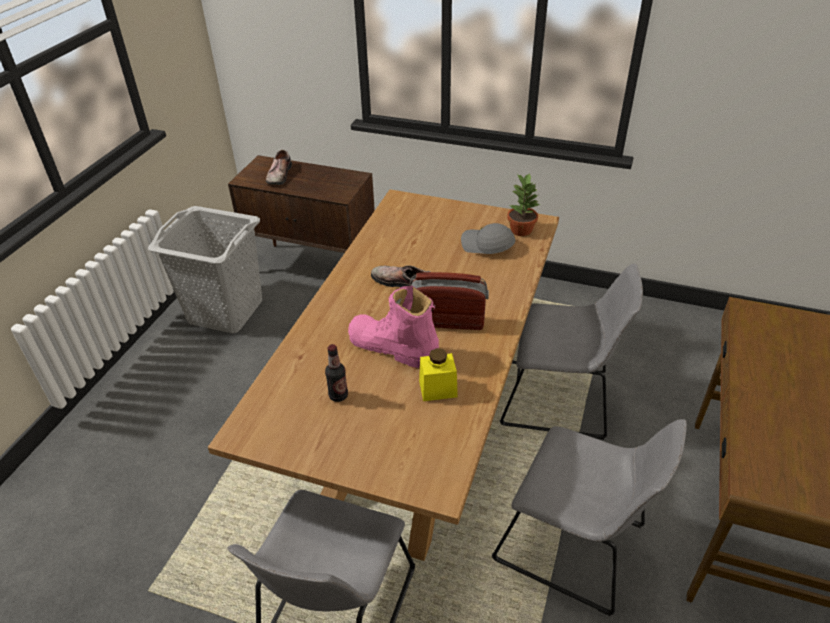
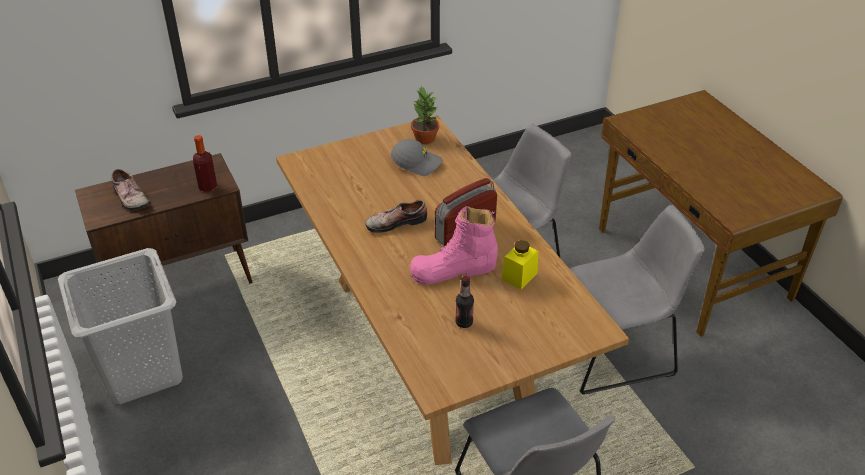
camera: 45 degrees left, 0 degrees up
grey cap [461,223,516,254] -> grey cap turned 150 degrees counterclockwise [391,139,442,176]
none -> bottle [193,135,217,192]

